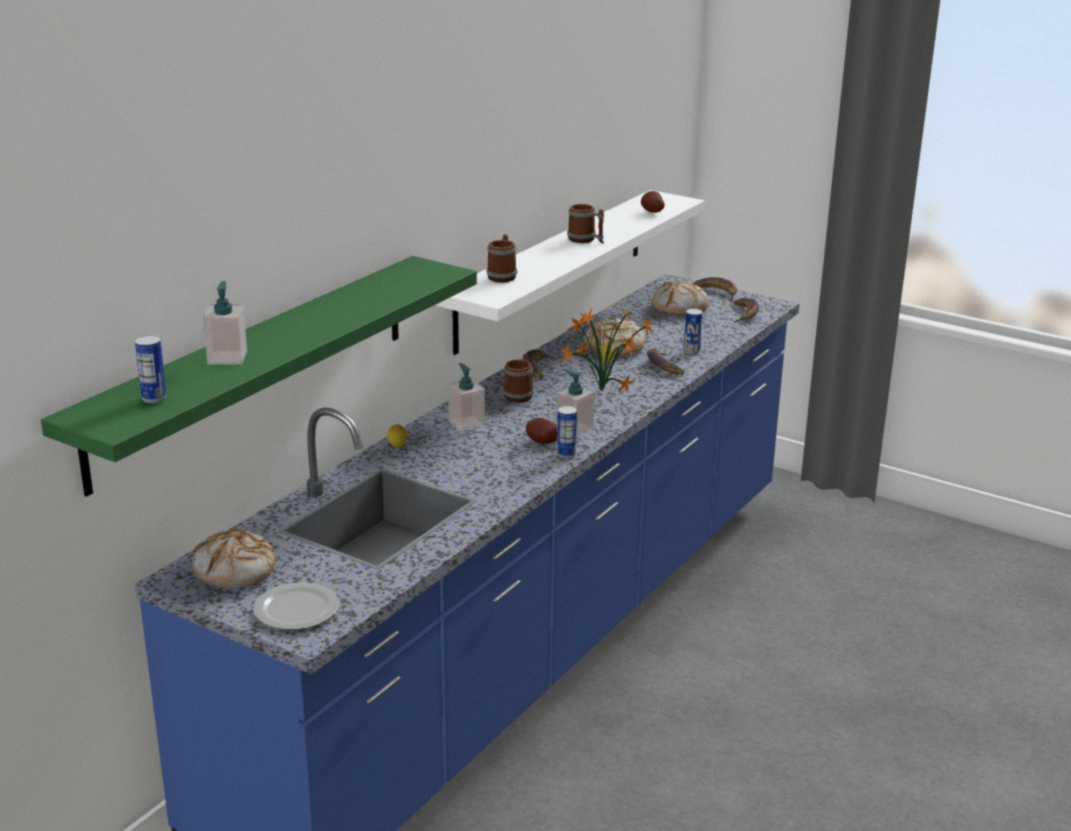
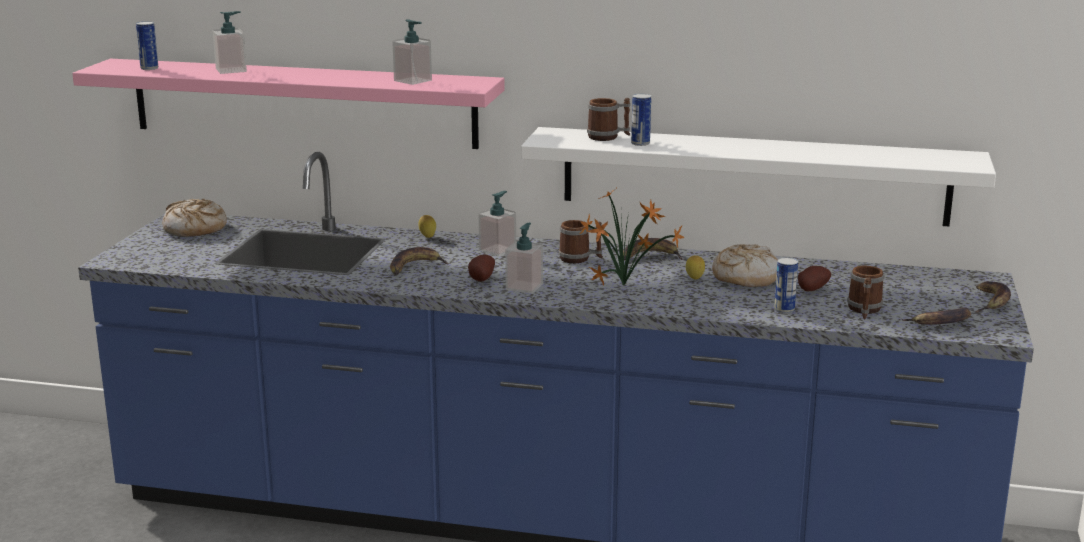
camera: 70 degrees right, 5 degrees down
green shelf [41,256,477,497] -> pink shelf [72,59,505,149]
plate [253,582,339,630] -> none
can [557,406,577,459] -> can moved to [631,94,651,146]
mug [567,204,604,244] -> mug moved to [847,266,884,320]
potato [641,191,665,213] -> potato moved to [798,266,831,291]
banana [647,348,684,375] -> banana moved to [390,247,450,275]
bread [652,281,709,316] -> none
none -> soap dispenser [392,19,432,85]

